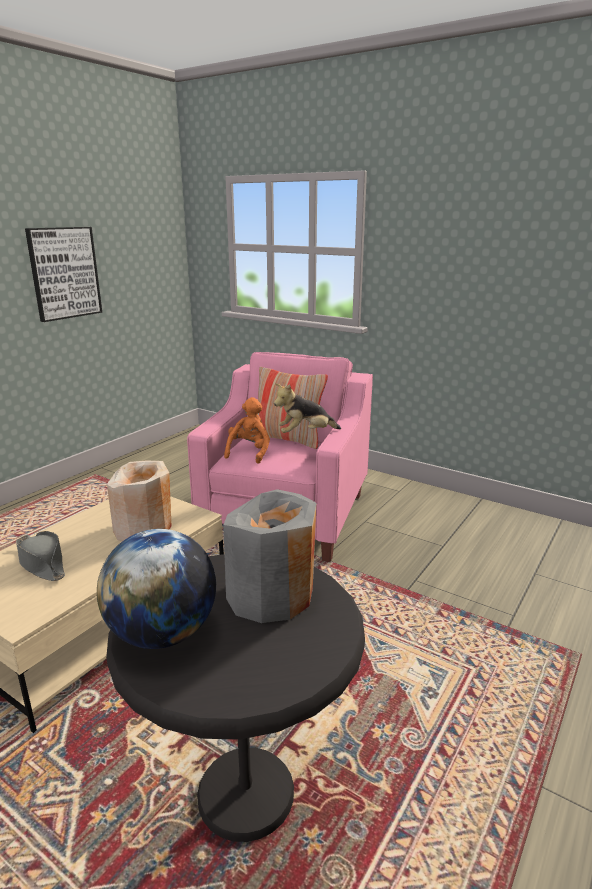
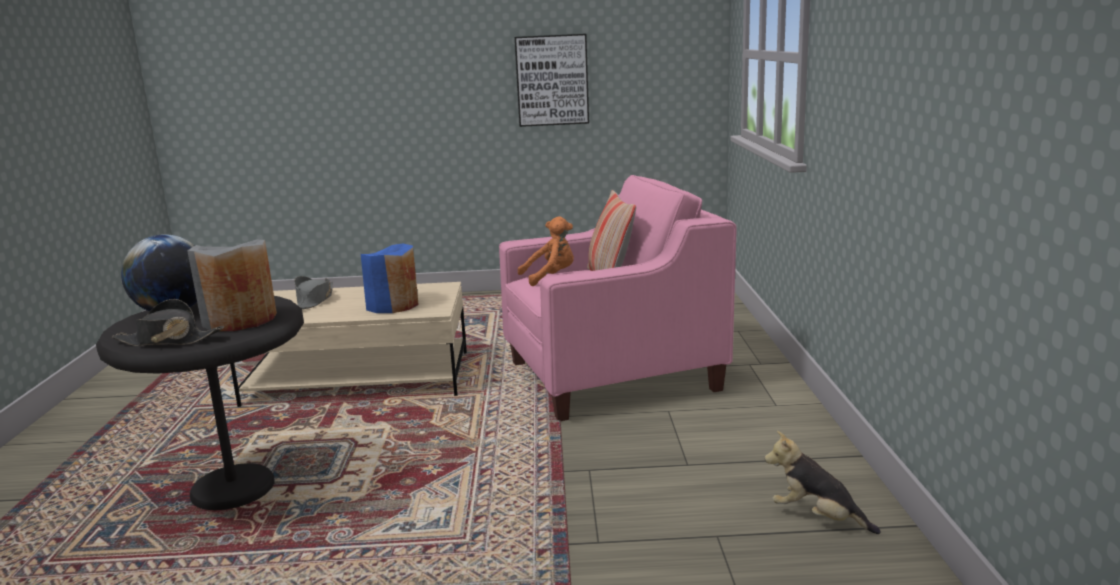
camera: 55 degrees right, 5 degrees down
beige vase [107,460,172,541] -> blue vase [361,244,419,313]
plush toy [274,383,341,433] -> plush toy moved to [765,431,881,534]
none -> black hat [112,299,225,346]

